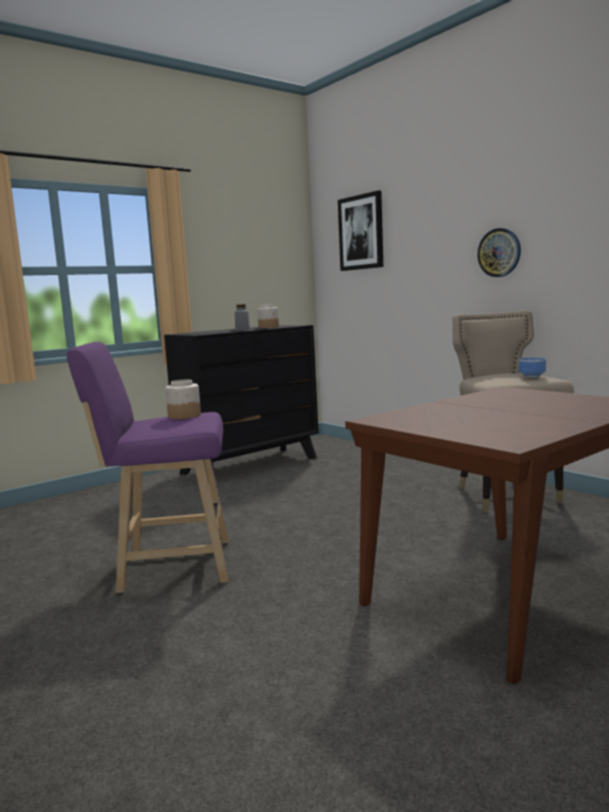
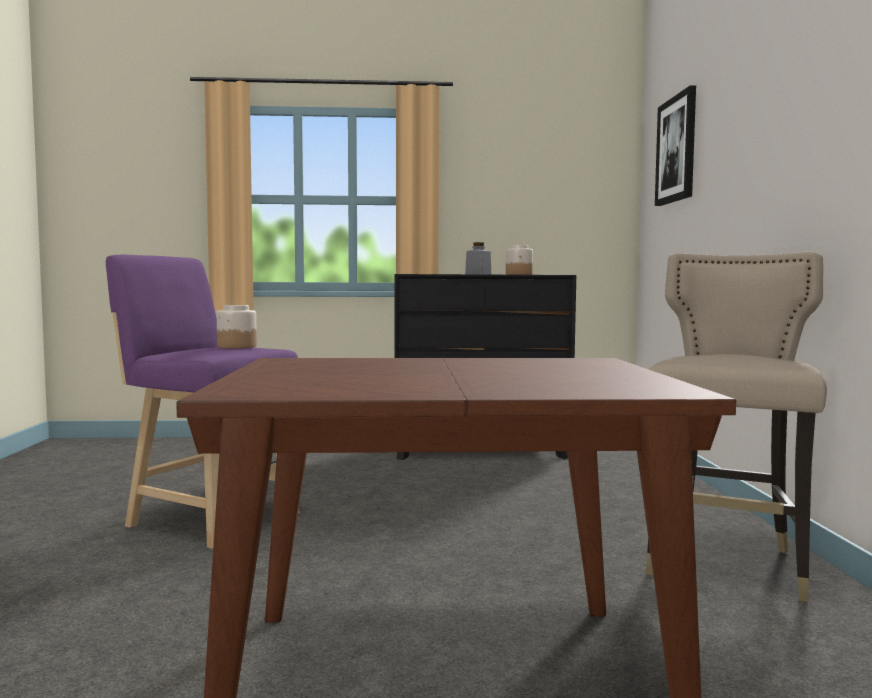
camera: 35 degrees right, 5 degrees down
wall clock [477,228,521,277] -> none
bowl [519,358,546,378] -> none

